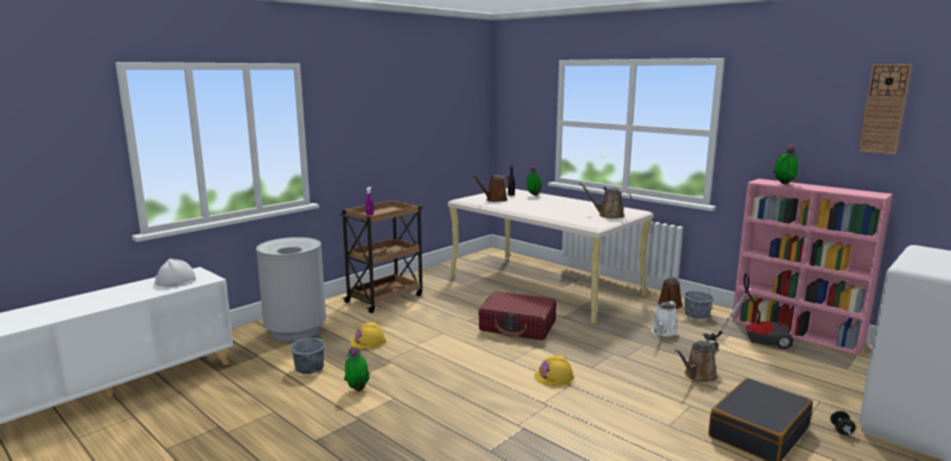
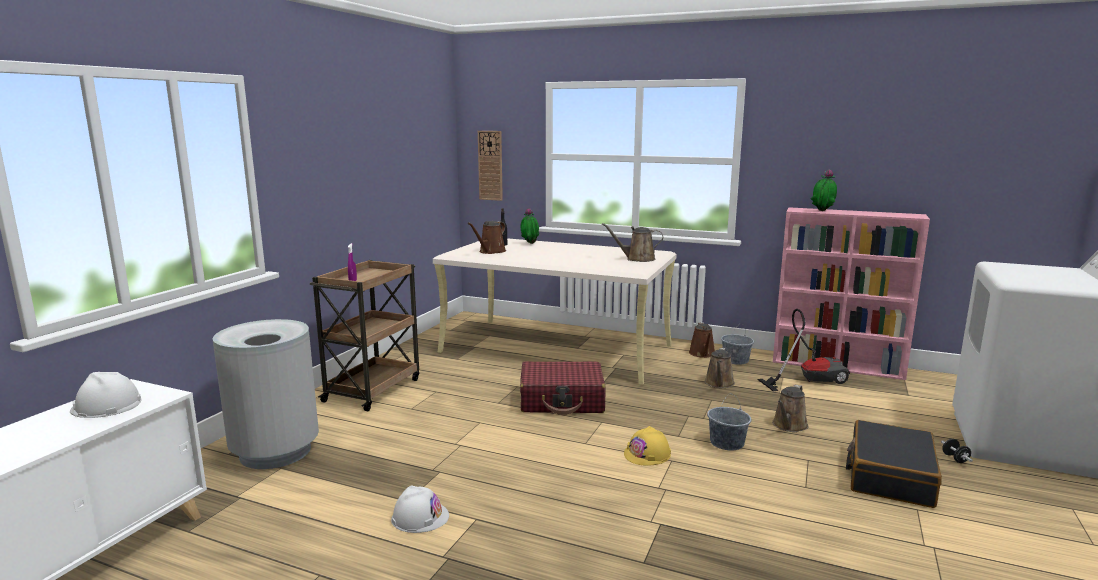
camera: 20 degrees left, 0 degrees up
grey bucket [290,327,325,374] -> grey bucket moved to [707,394,751,451]
potted plant [344,347,370,391] -> white hard hat [391,485,449,533]
yellow hard hat [350,322,386,349] -> none
white watering can [651,301,679,337] -> brown watering can [705,348,735,388]
wall clock [858,64,912,154] -> wall clock moved to [478,131,503,201]

